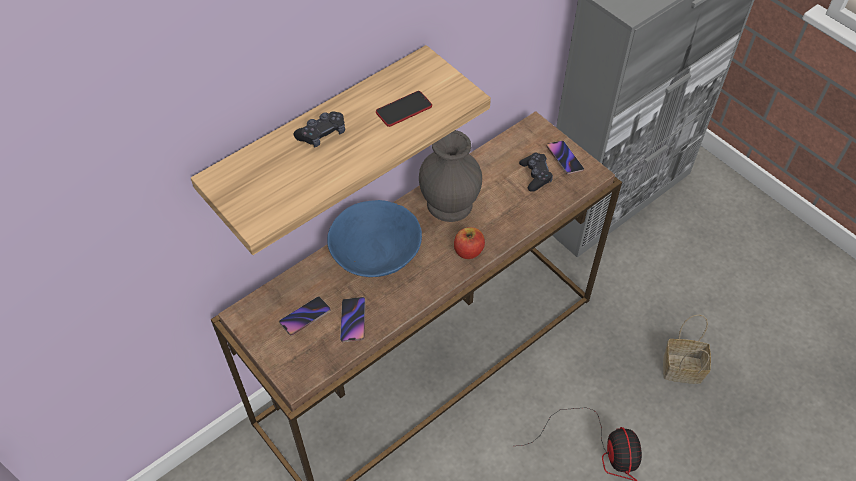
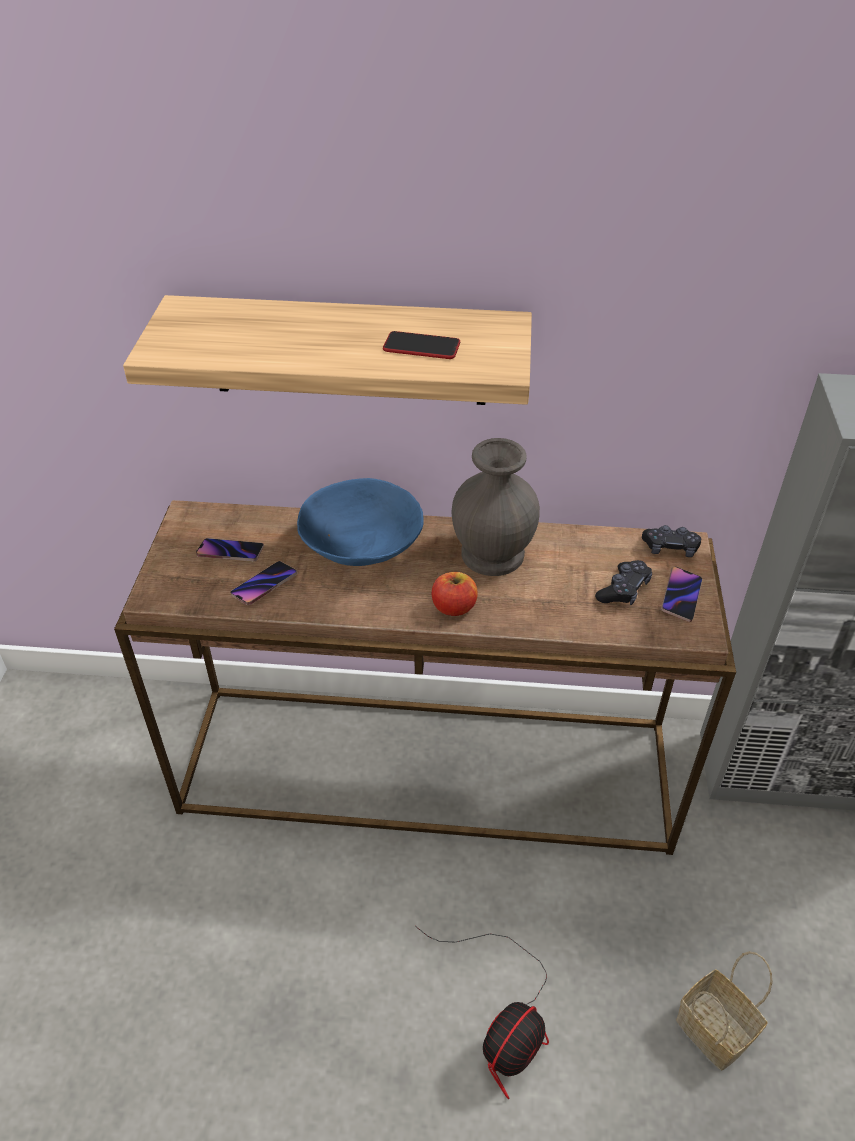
camera: 45 degrees right, 10 degrees down
black game controller [294,111,345,148] -> black game controller moved to [642,525,701,557]

